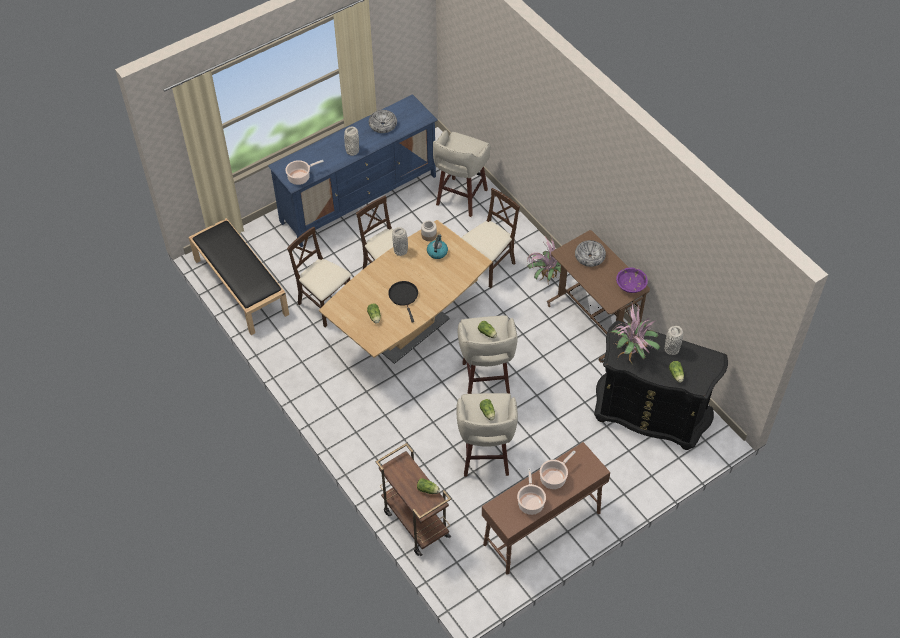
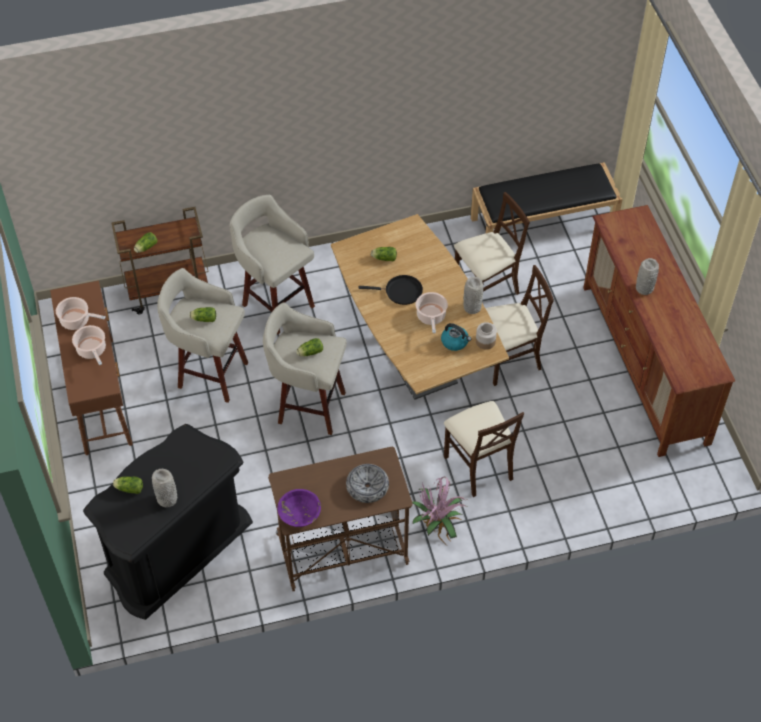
camera: 110 degrees right, 0 degrees up
blue dresser [268,94,437,247] -> brown dresser [583,205,735,457]
cooking pot [285,160,324,185] -> cooking pot moved to [416,292,448,333]
bowl [369,110,397,133] -> none
beige stool [433,130,491,217] -> beige stool moved to [230,195,315,335]
potted plant [609,302,660,363] -> none

